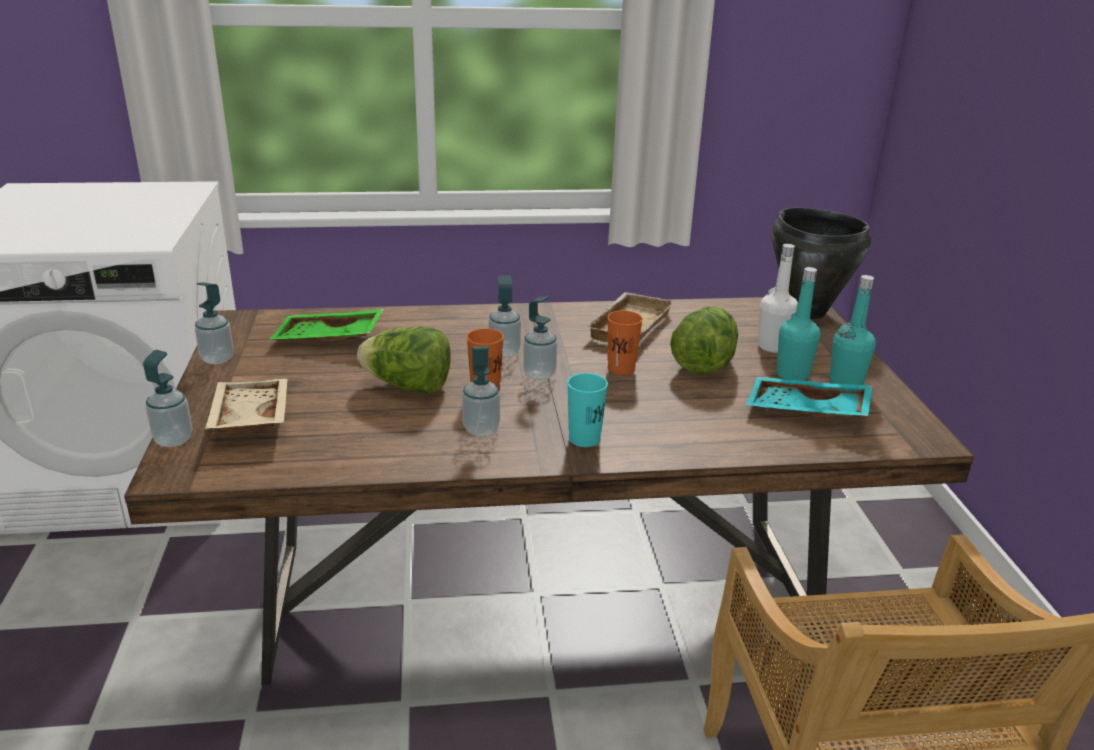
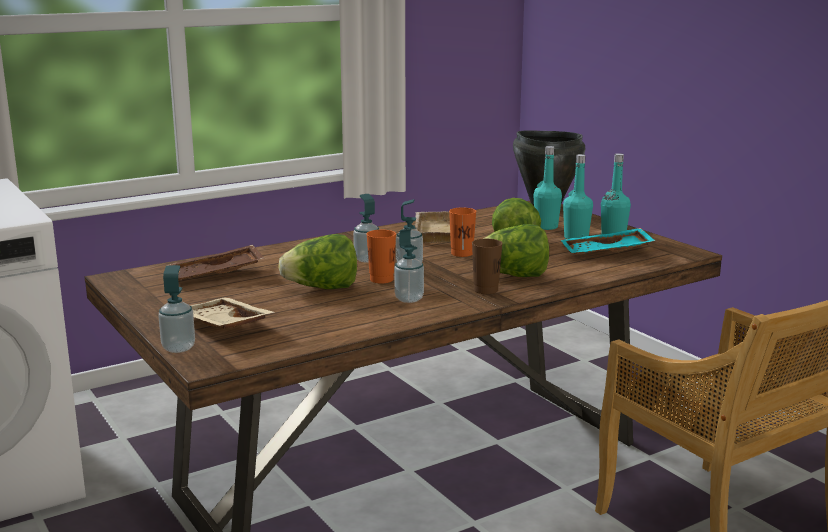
camera: 25 degrees left, 10 degrees down
soap dispenser [195,282,233,365] -> none
green tray [269,309,384,341] -> brown tray [166,245,264,280]
turquoise cup [567,373,608,447] -> brown cup [472,239,503,294]
white bottle [758,244,798,353] -> turquoise bottle [533,146,562,230]
none -> lettuce [483,224,549,277]

